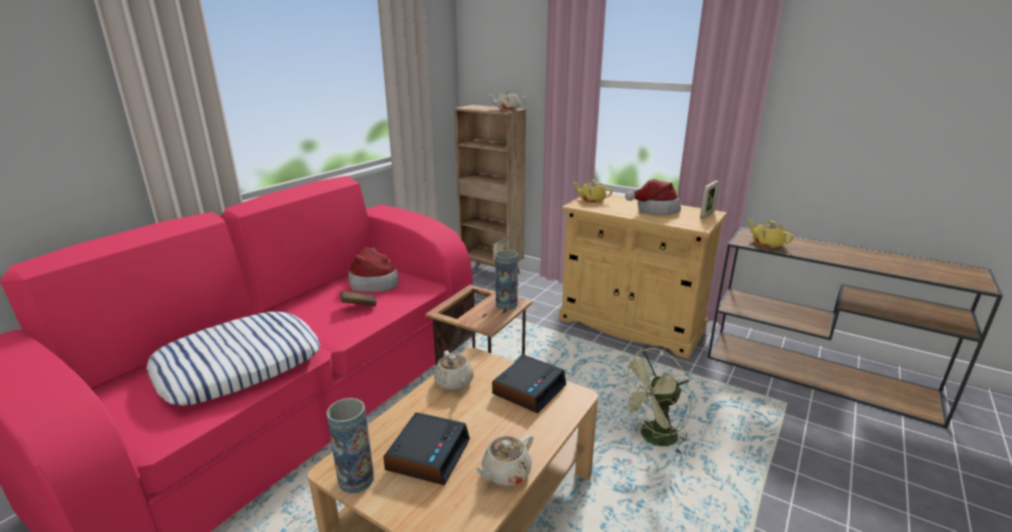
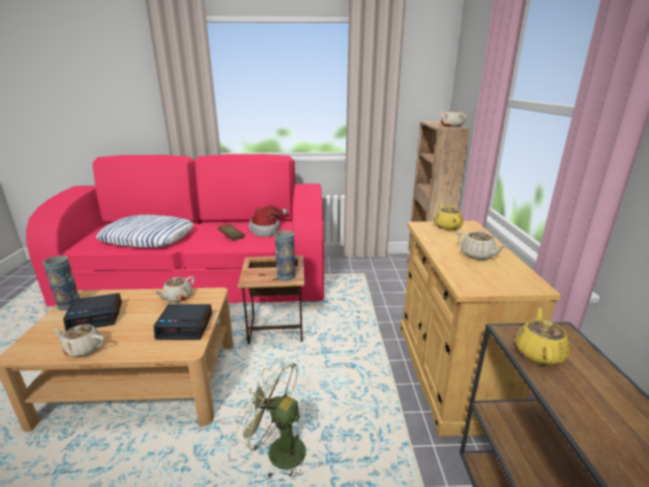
camera: 55 degrees right, 0 degrees up
hat [625,179,681,215] -> beige teapot [458,230,507,260]
picture frame [700,180,719,219] -> none

